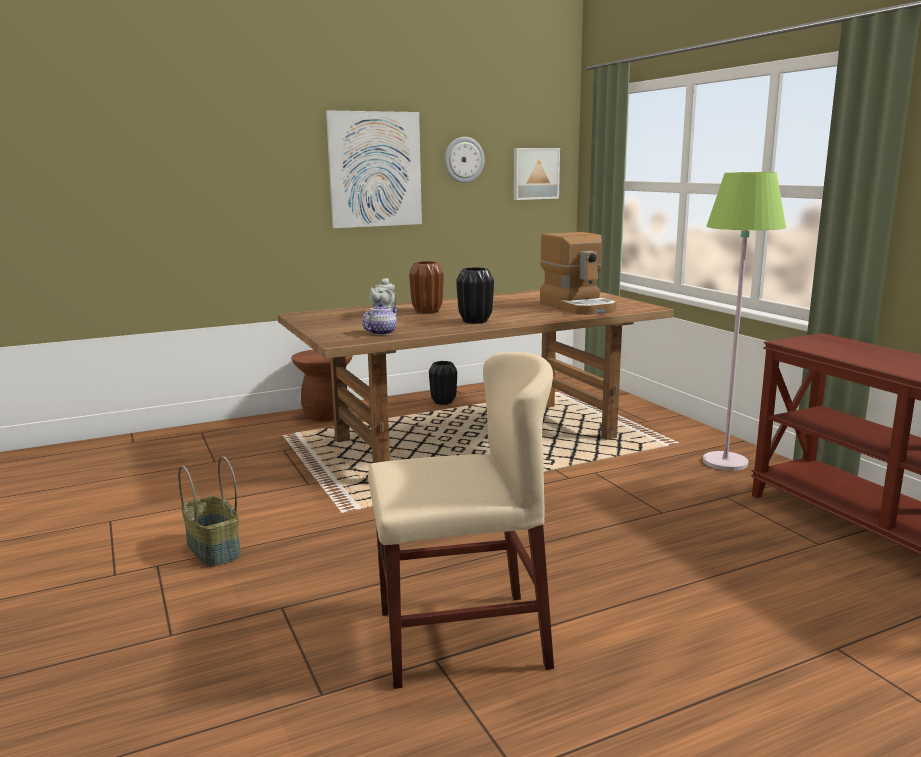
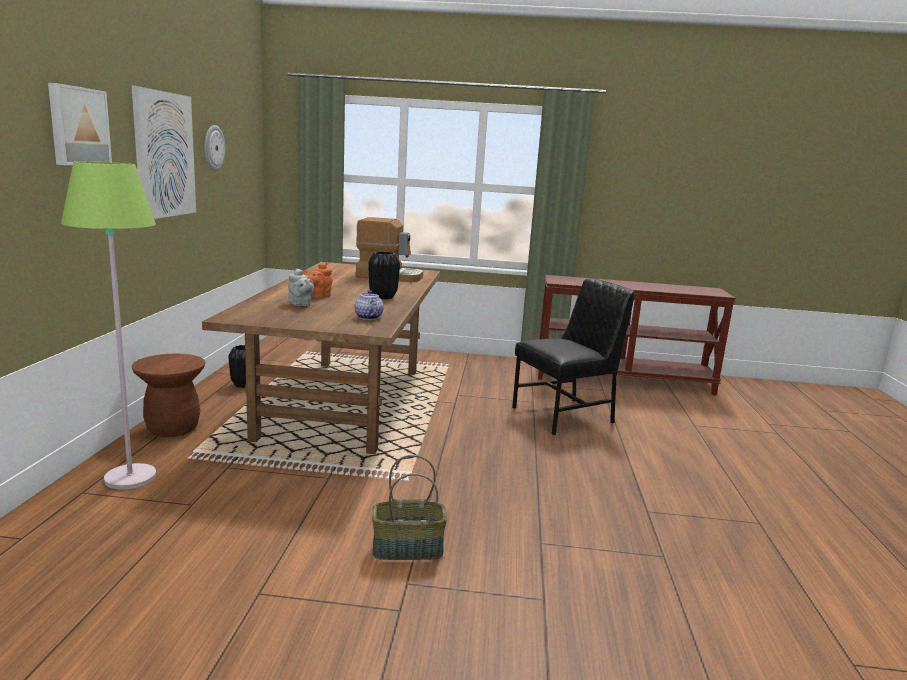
camera: 60 degrees left, 0 degrees up
beige chair [368,352,554,689] -> none
brown vase [409,261,444,314] -> orange teapot [304,263,333,298]
picture [513,148,560,200] -> picture moved to [48,83,112,165]
green floor lamp [703,172,786,471] -> green floor lamp moved to [61,161,156,490]
none -> black chair [512,278,635,435]

